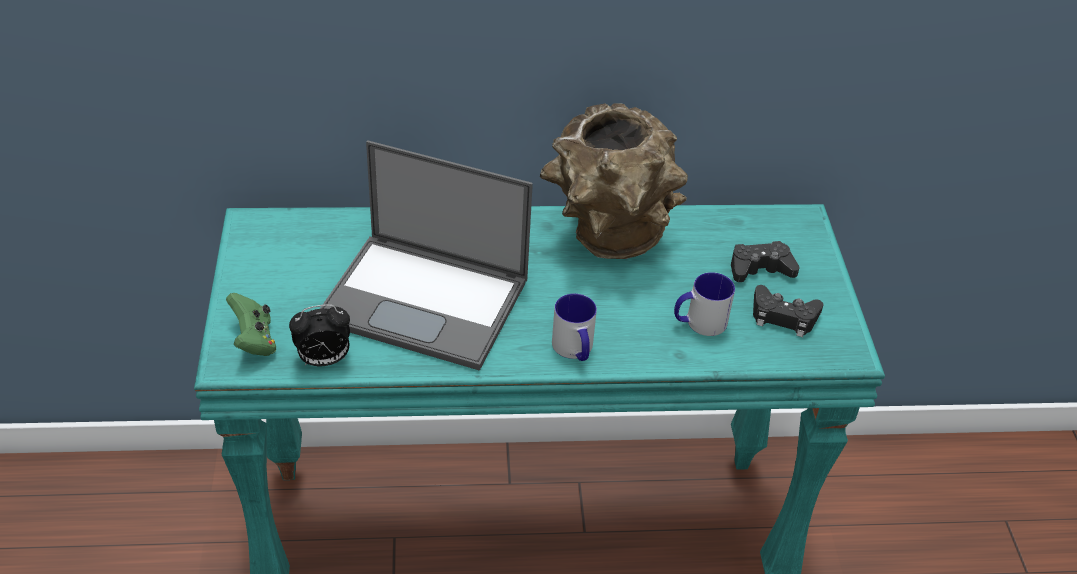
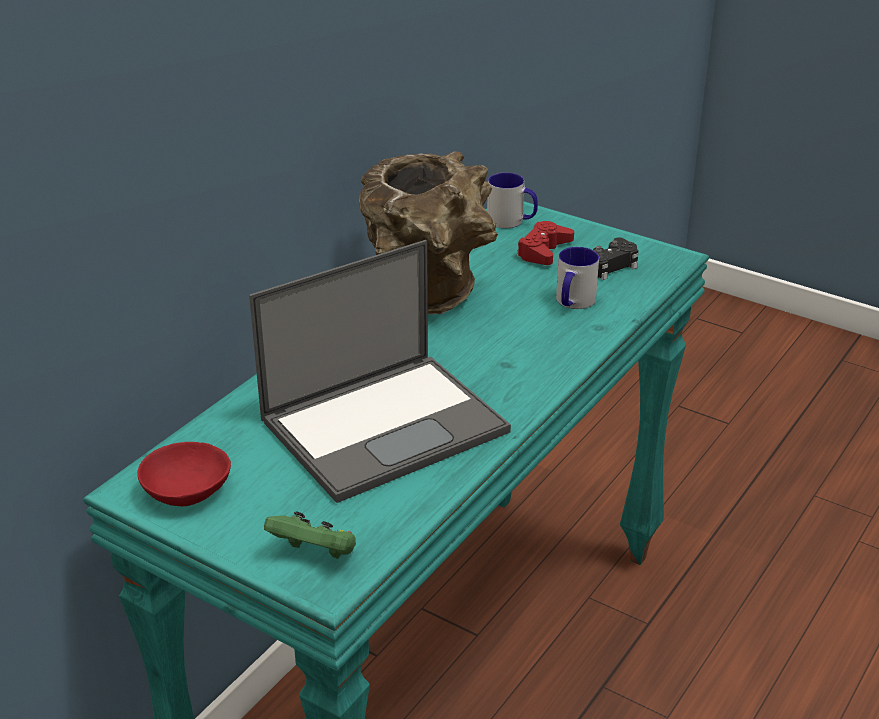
camera: 50 degrees left, 10 degrees down
alarm clock [289,304,350,366] -> none
mug [552,294,597,361] -> mug moved to [487,173,538,228]
black game controller [731,241,800,282] -> red game controller [517,221,574,265]
none -> red bowl [137,442,231,506]

